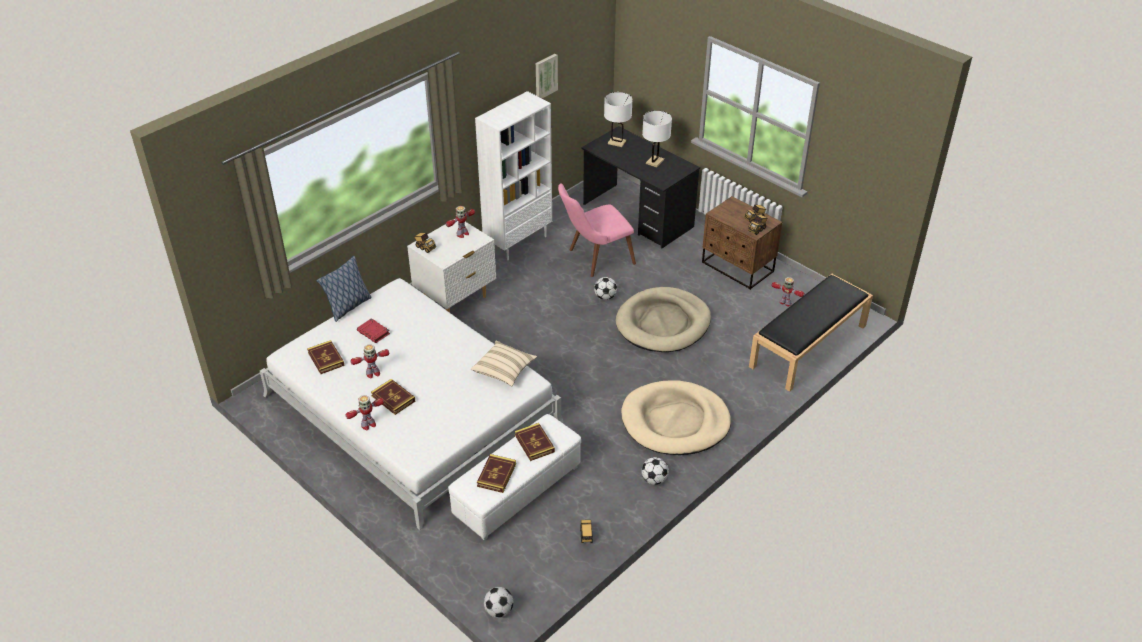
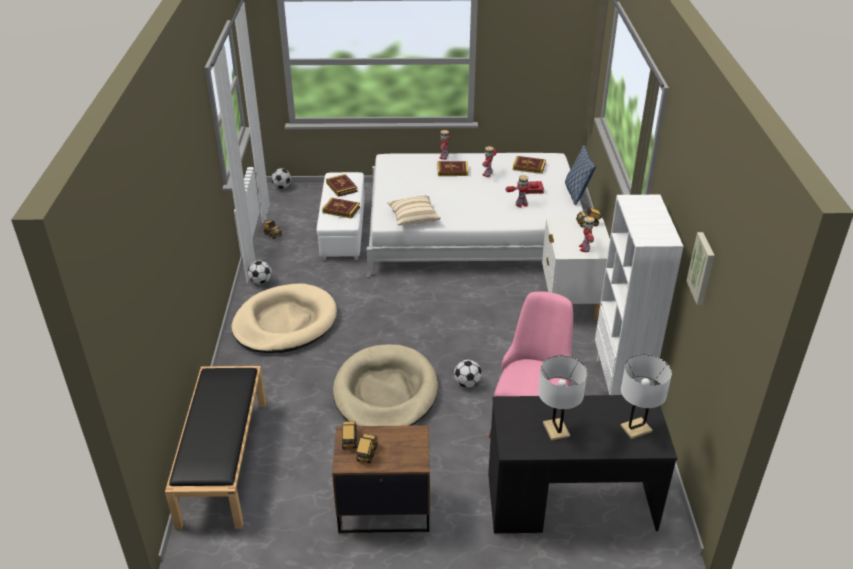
camera: 135 degrees right, 5 degrees down
toy robot [771,277,804,306] -> toy robot moved to [506,175,539,208]

